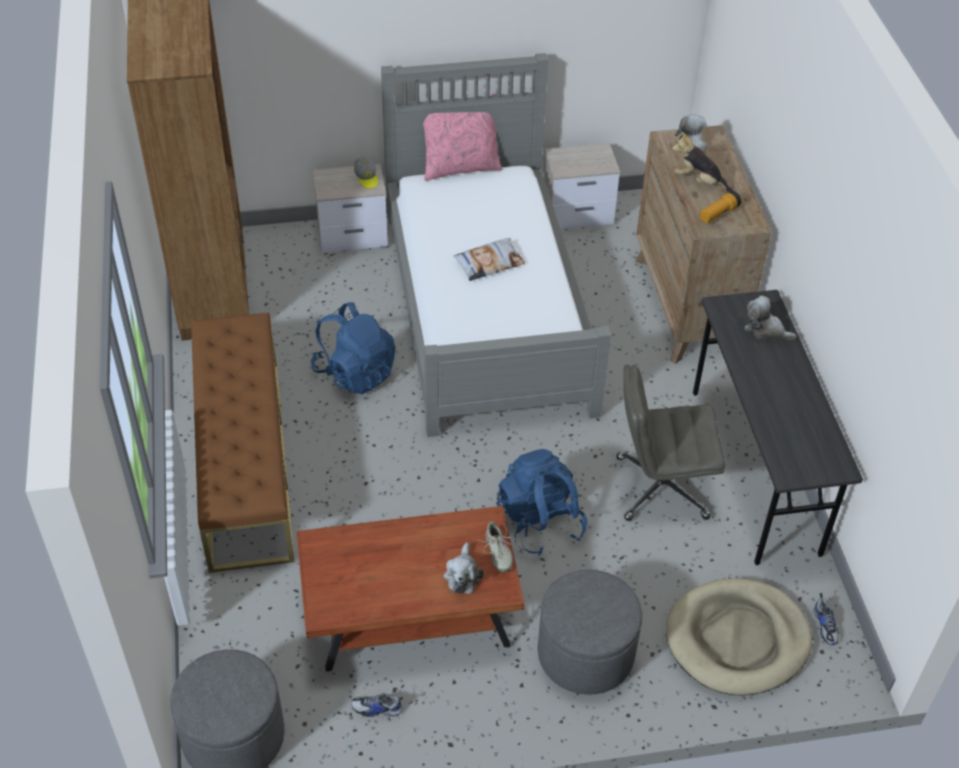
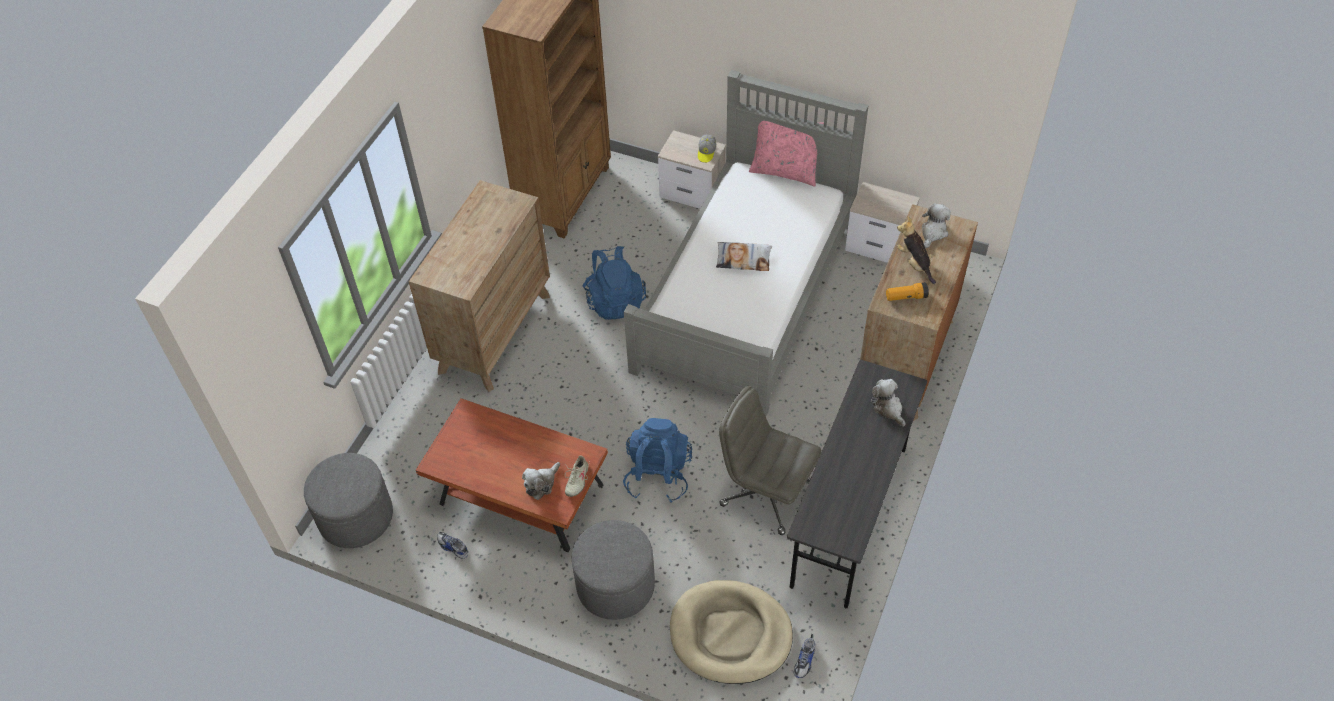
camera: 35 degrees right, 5 degrees up
brown bench [191,313,295,573] -> brown dresser [409,180,550,392]

